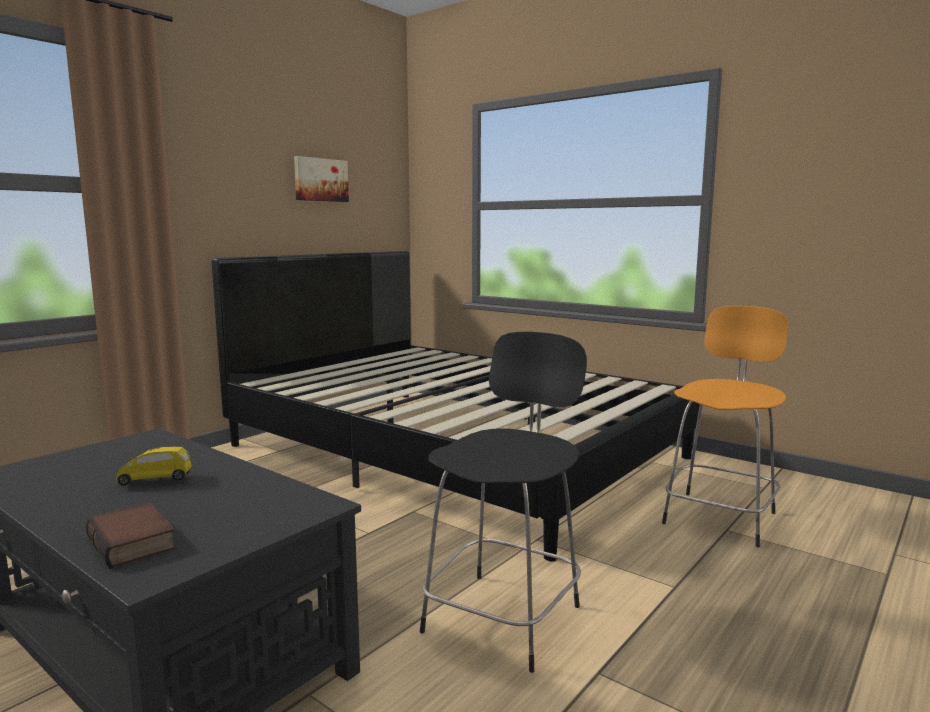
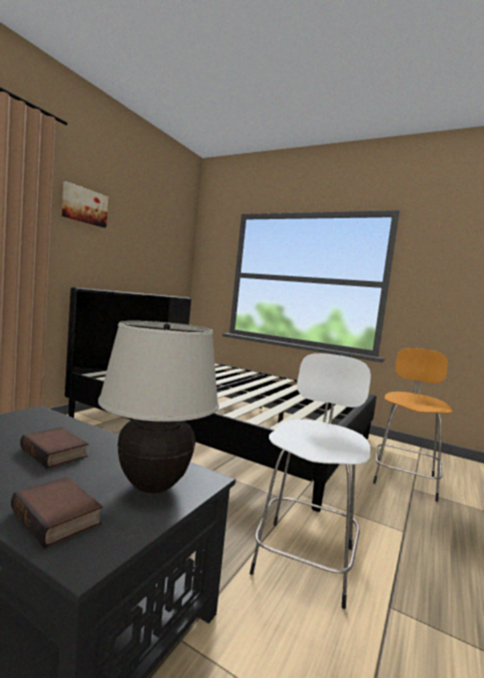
camera: 10 degrees left, 5 degrees down
yellow toy car [116,446,192,486] -> book [20,427,88,468]
picture [294,156,349,202] -> picture moved to [62,181,108,228]
black stool [420,332,587,673] -> white stool [250,353,371,609]
none -> beige table lamp [98,321,219,494]

